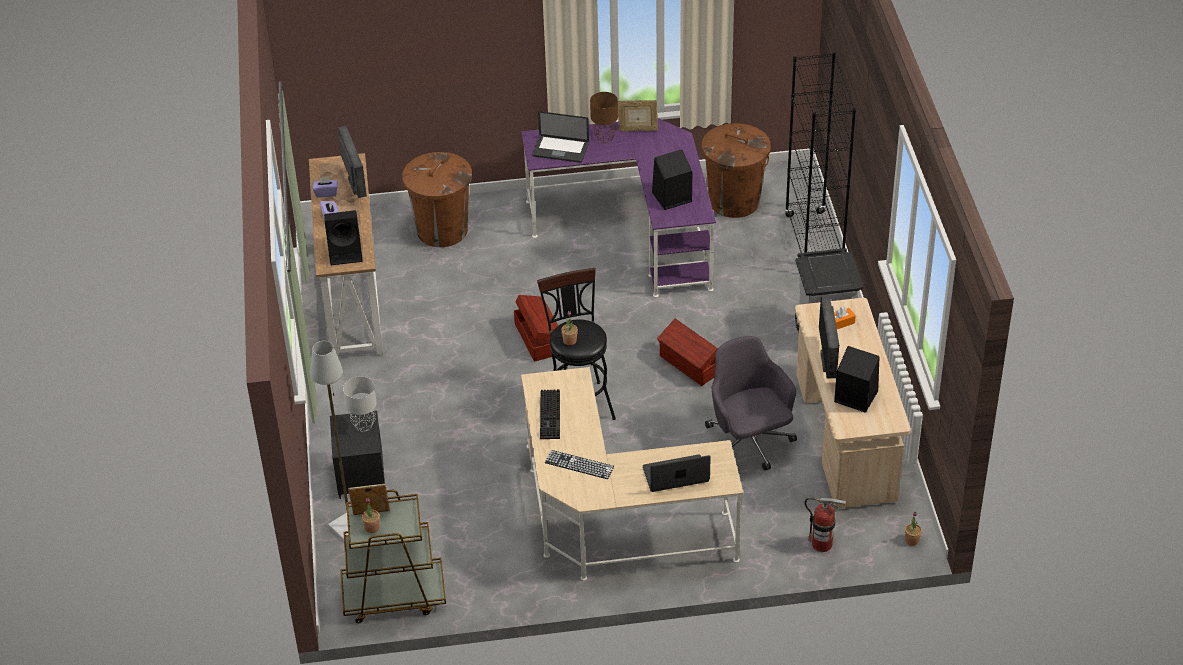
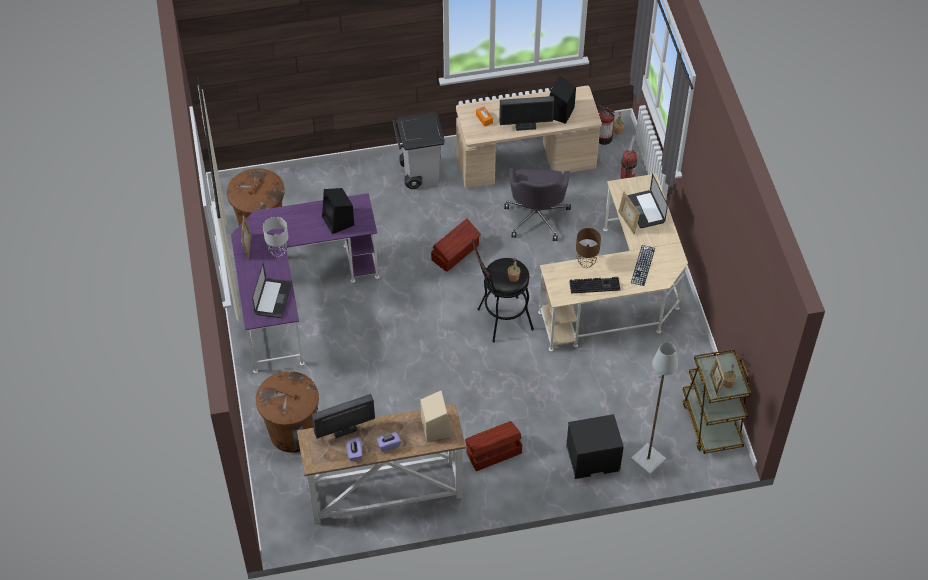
camera: 95 degrees left, 10 degrees up
black speaker [324,210,363,265] -> beige speaker [420,391,453,441]
grey table lamp [343,376,377,432] -> grey table lamp moved to [263,217,288,257]
brown storage box [514,295,558,362] -> brown storage box moved to [465,421,522,471]
brown table lamp [590,92,618,143] -> brown table lamp moved to [576,228,601,268]
grey office chair [705,336,797,471] -> grey office chair turned 60 degrees counterclockwise [504,168,571,241]
black bookcase [784,52,856,253] -> none
none -> fire extinguisher [596,105,615,145]
none -> picture frame [618,191,640,234]

